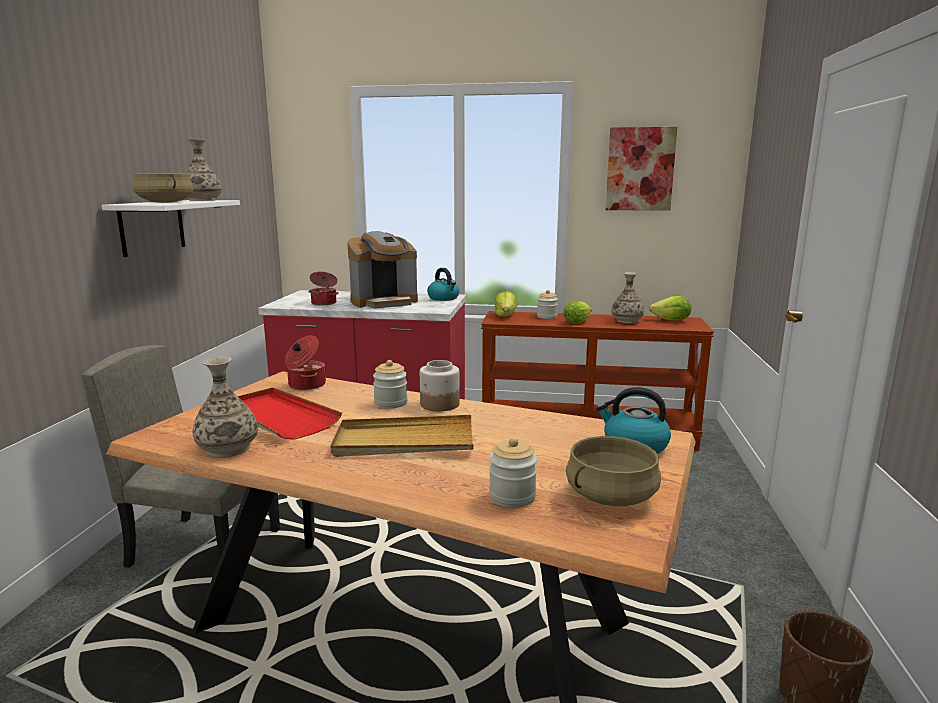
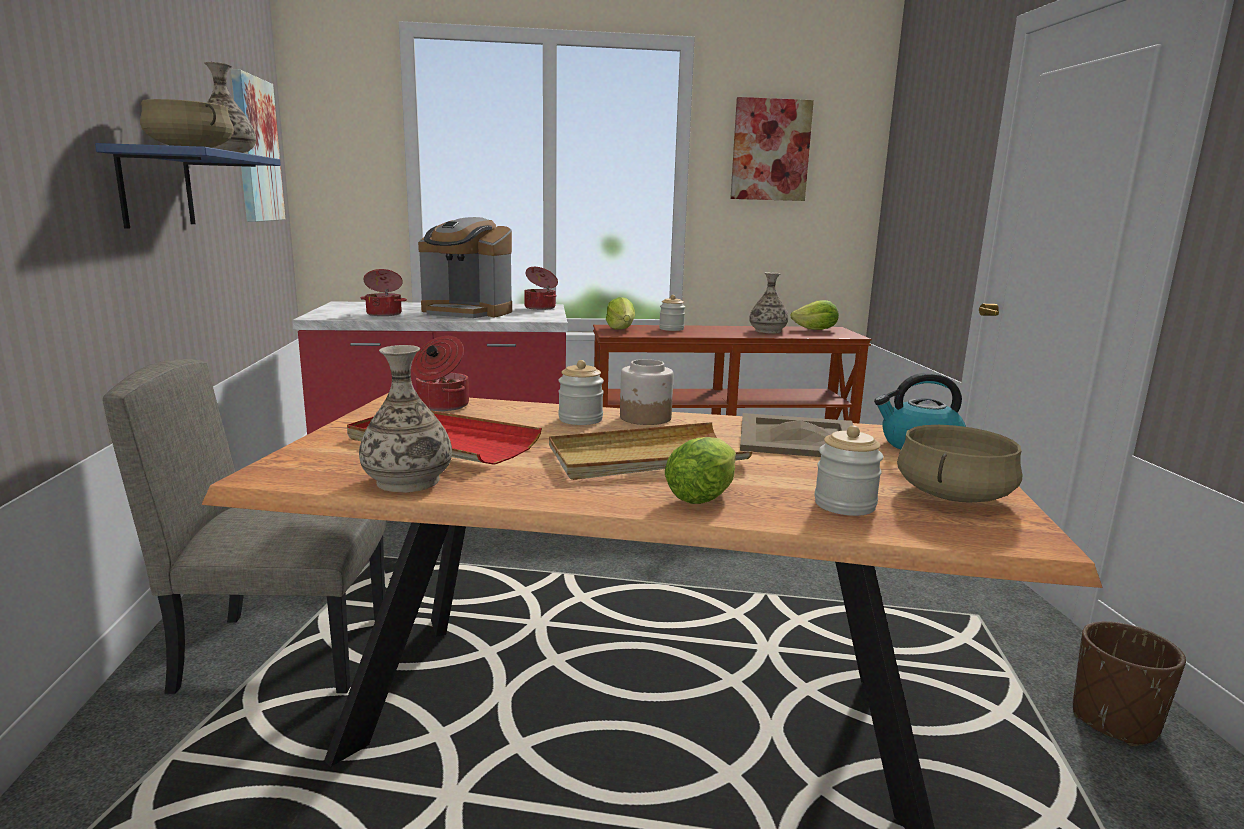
camera: 15 degrees left, 0 degrees up
white shelf [102,200,240,257] -> blue shelf [95,143,281,229]
coffee machine [347,231,418,309] -> coffee machine turned 60 degrees clockwise [418,217,512,318]
kettle [427,268,460,301] -> cooking pot [524,267,558,310]
lettuce [563,301,592,324] -> lettuce moved to [665,437,736,504]
none -> picture [231,69,285,222]
none -> beige tray [740,413,853,457]

